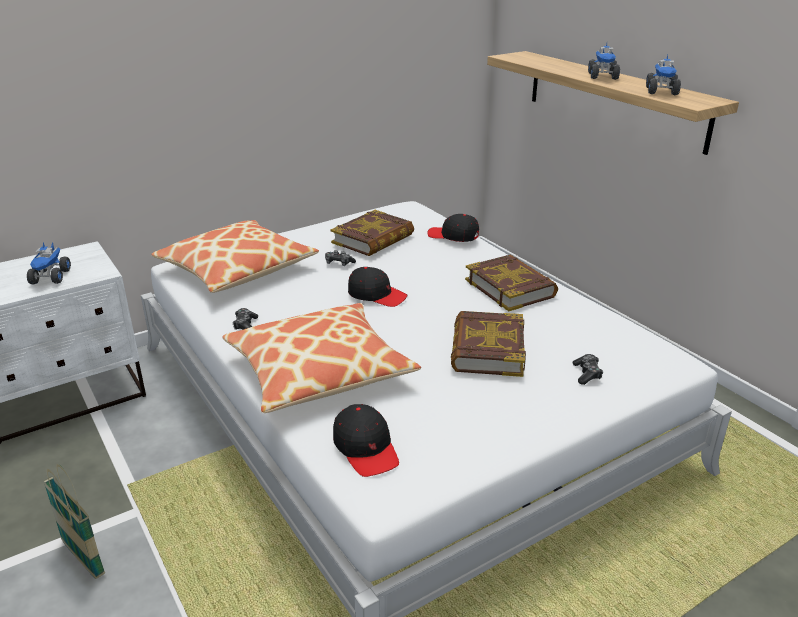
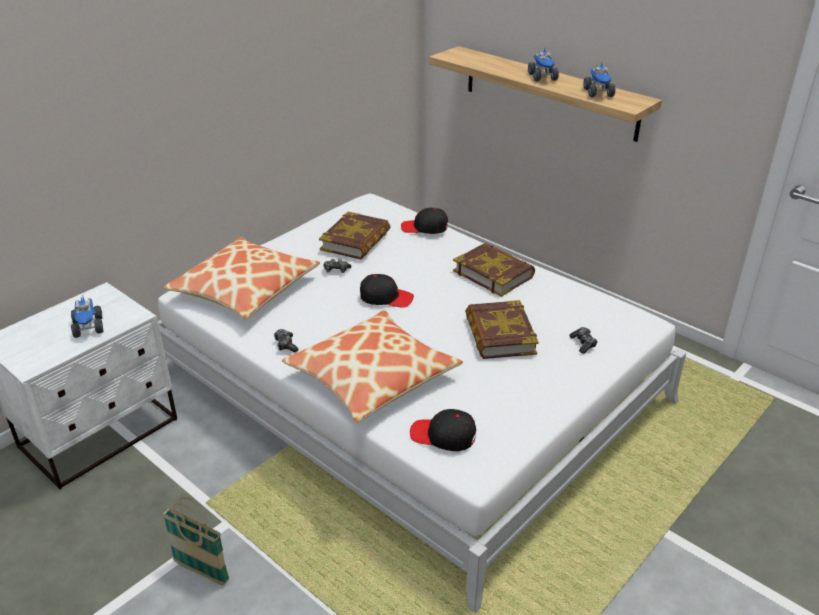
camera: 15 degrees left, 5 degrees up
black cap [333,404,399,477] -> black cap turned 150 degrees clockwise [410,409,476,451]

